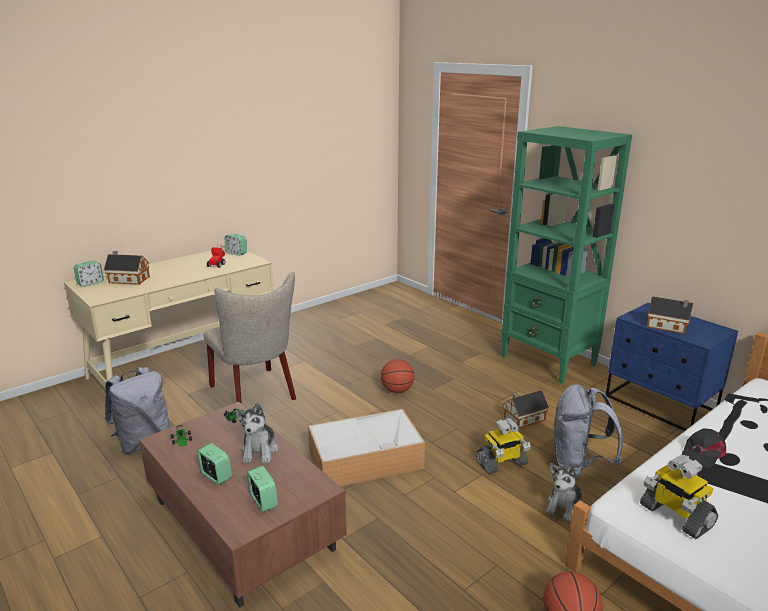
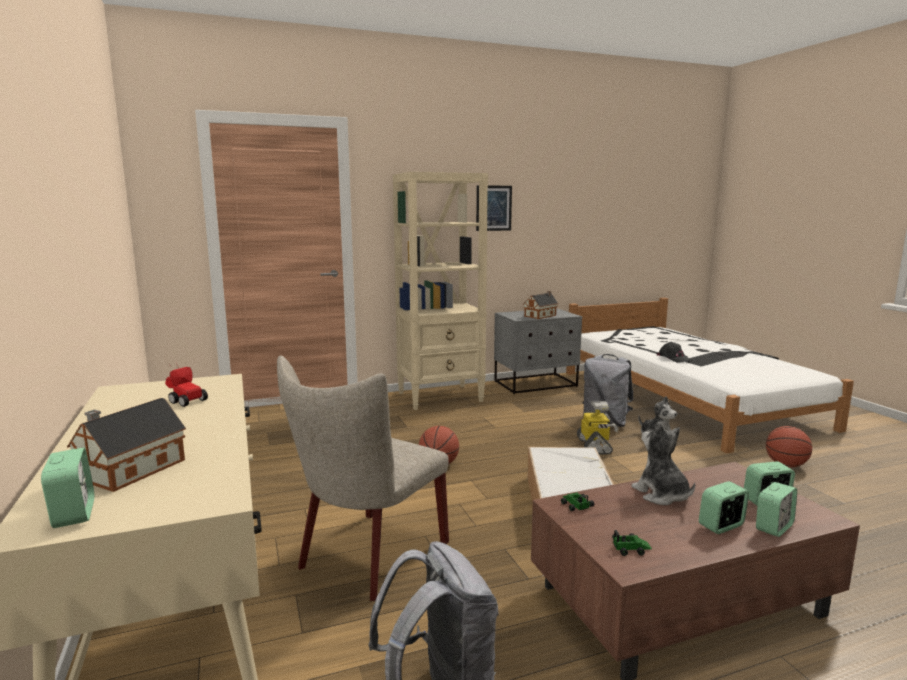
camera: 70 degrees left, 10 degrees down
beige chair [203,272,296,404] -> beige chair turned 135 degrees clockwise [277,356,449,601]
alarm clock [225,234,247,256] -> alarm clock moved to [756,482,797,537]
plush toy [235,403,279,463] -> plush toy turned 135 degrees counterclockwise [631,422,695,505]
green bookcase [501,126,632,384] -> beige bookcase [393,172,488,410]
toy house [503,390,549,428] -> none
blue nightstand [606,303,738,431] -> grey nightstand [494,309,582,394]
toy robot [640,455,718,539] -> none
none -> picture [476,185,512,231]

